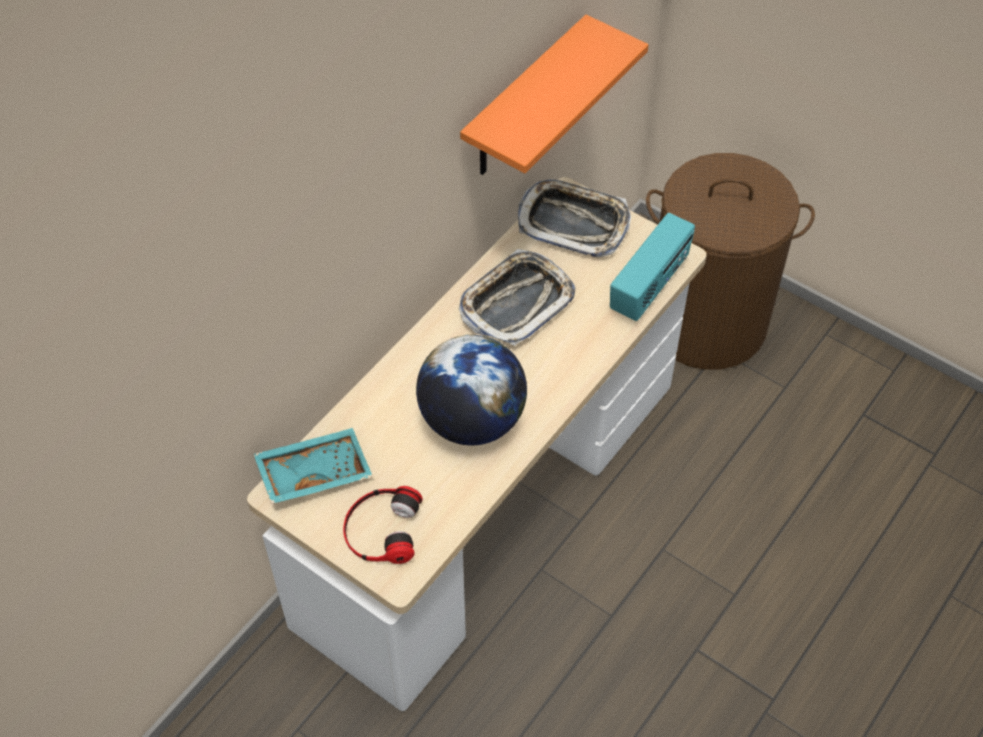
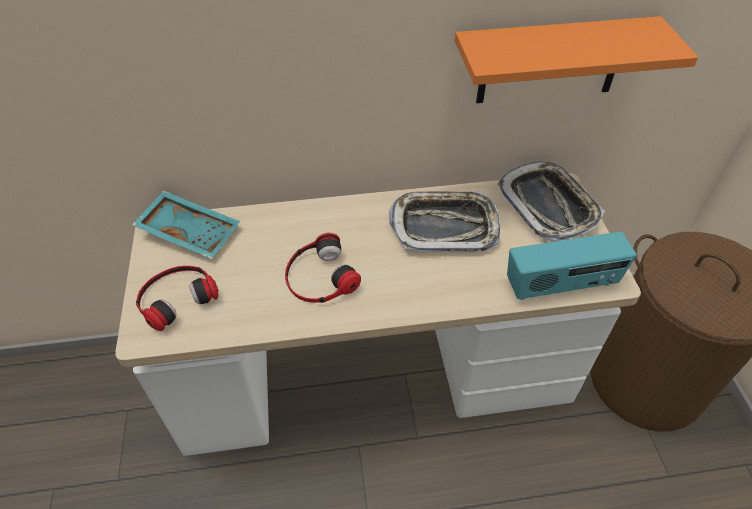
camera: 45 degrees right, 5 degrees down
globe [416,335,527,446] -> headphones [285,233,361,303]

